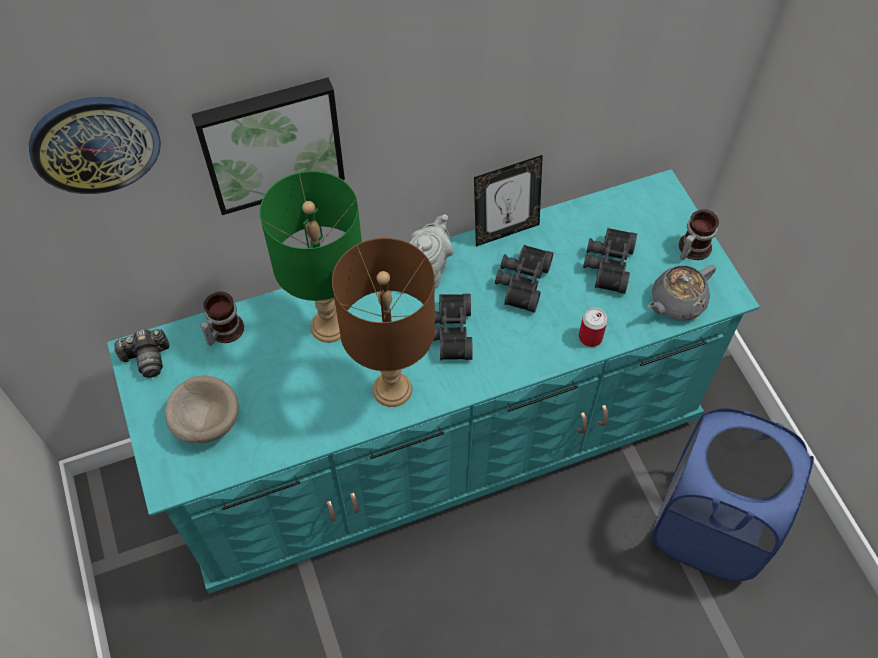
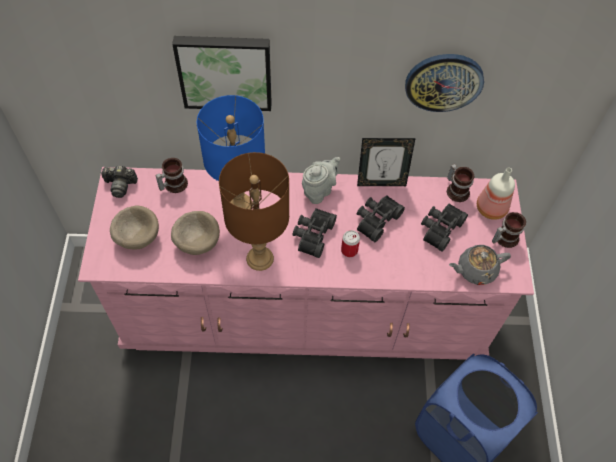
camera: 20 degrees right, 0 degrees up
wall clock [29,97,161,194] -> wall clock moved to [405,54,484,112]
turquoise dresser [107,169,760,594] -> pink dresser [78,167,534,360]
green table lamp [260,171,362,343] -> blue table lamp [197,95,265,209]
can [579,308,608,347] -> can moved to [341,230,360,257]
none -> beige bowl [171,211,220,255]
none -> mug [447,164,474,202]
none -> bottle [477,167,515,220]

